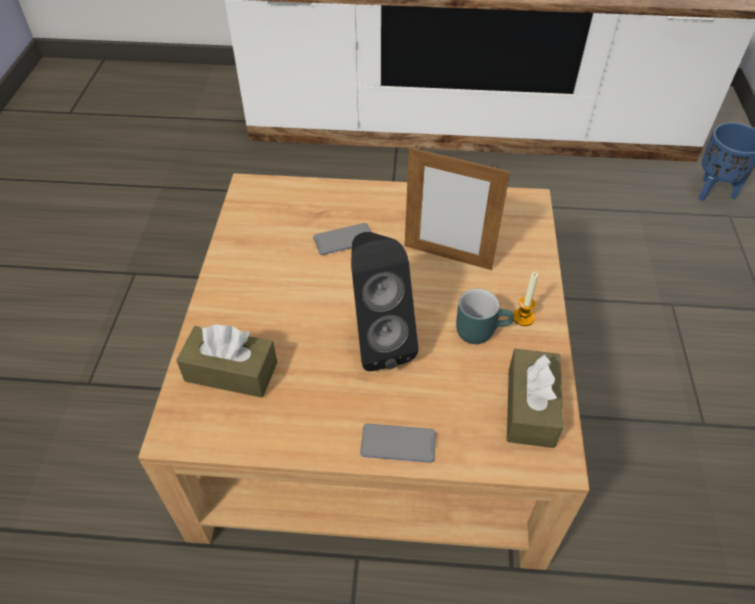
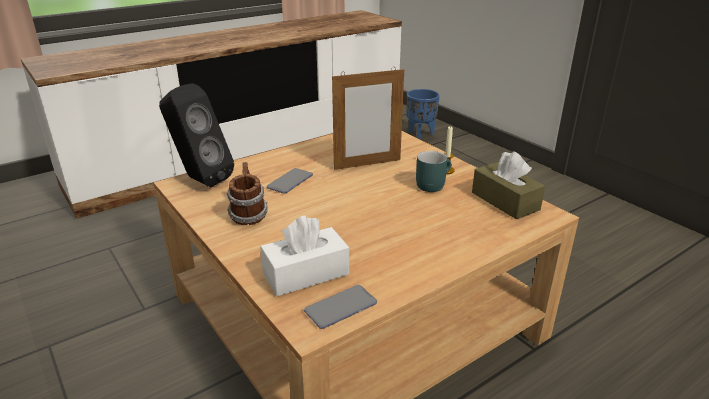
camera: 40 degrees left, 20 degrees down
brown tissue box [176,324,277,398] -> white tissue box [260,215,349,296]
black speaker [351,232,419,371] -> black speaker moved to [159,83,234,187]
phone [360,424,436,463] -> phone moved to [304,285,377,329]
none -> mug [227,162,268,225]

